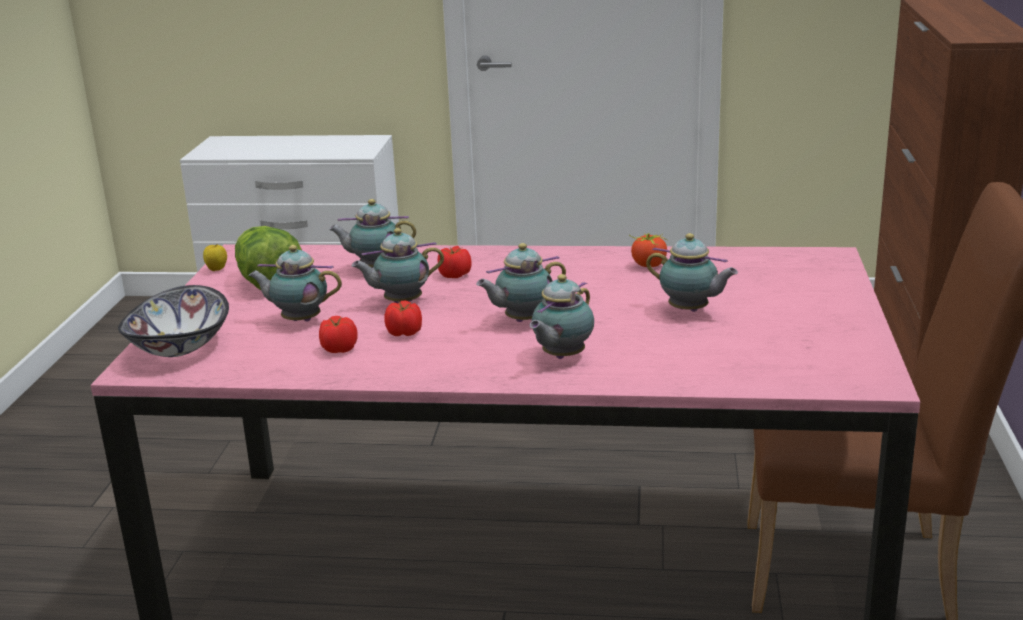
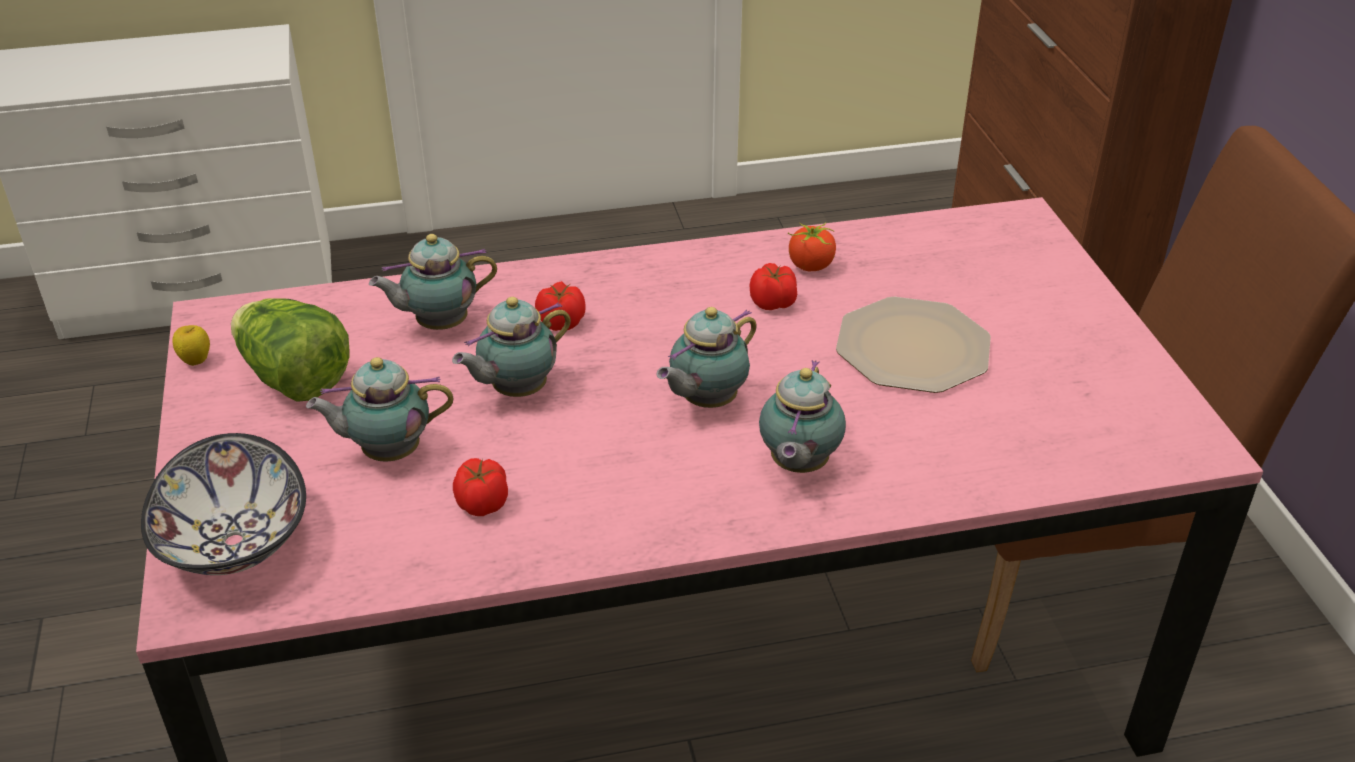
camera: 20 degrees left, 15 degrees up
tomato [384,300,422,336] -> tomato moved to [750,263,797,310]
teapot [646,233,738,312] -> plate [836,297,991,393]

